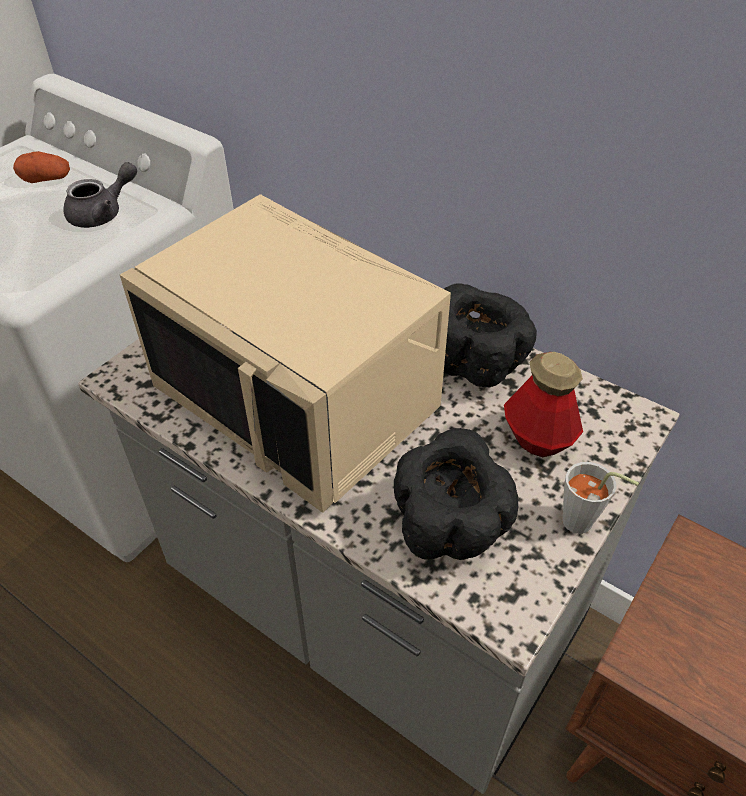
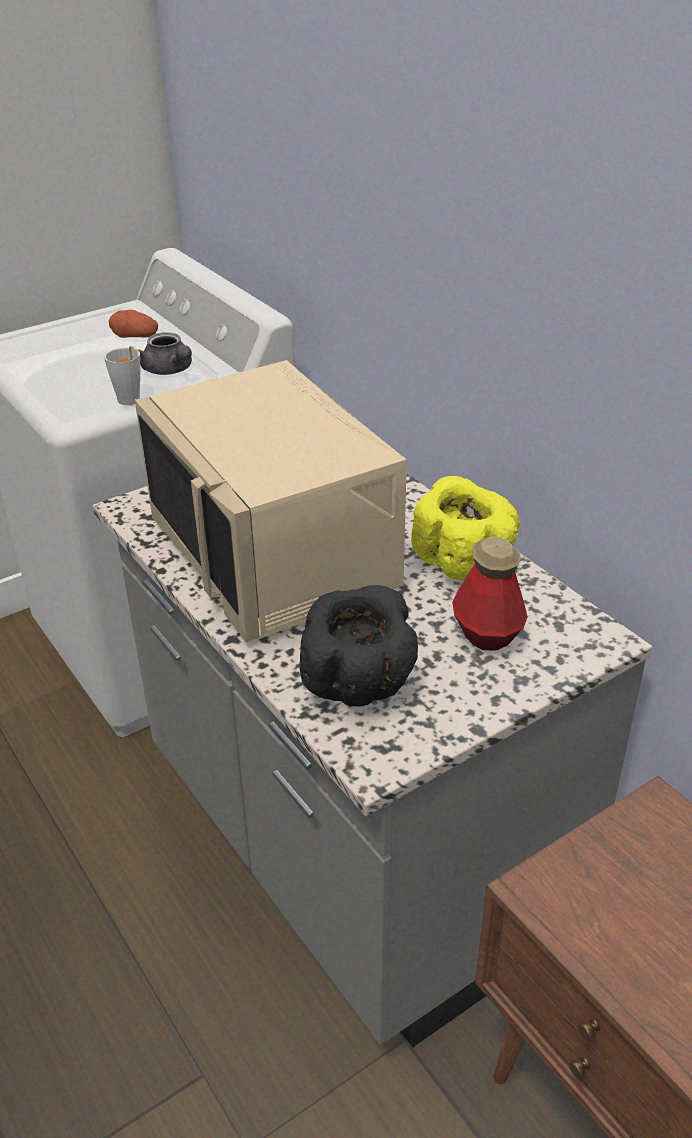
camera: 20 degrees right, 10 degrees down
grey teapot [63,162,137,228] -> grey teapot turned 75 degrees clockwise [138,333,192,375]
black bowl [444,283,537,388] -> yellow bowl [411,476,520,581]
grey cup [562,462,639,534] -> grey cup moved to [104,345,140,405]

